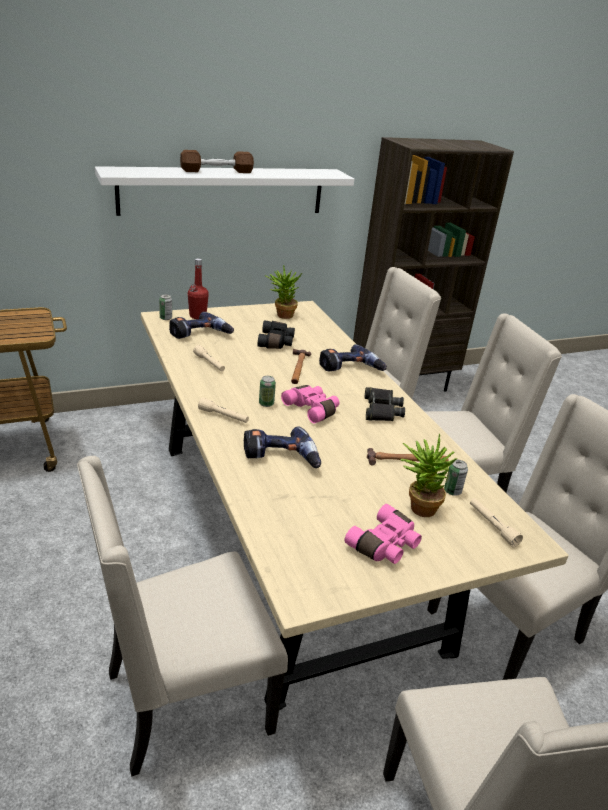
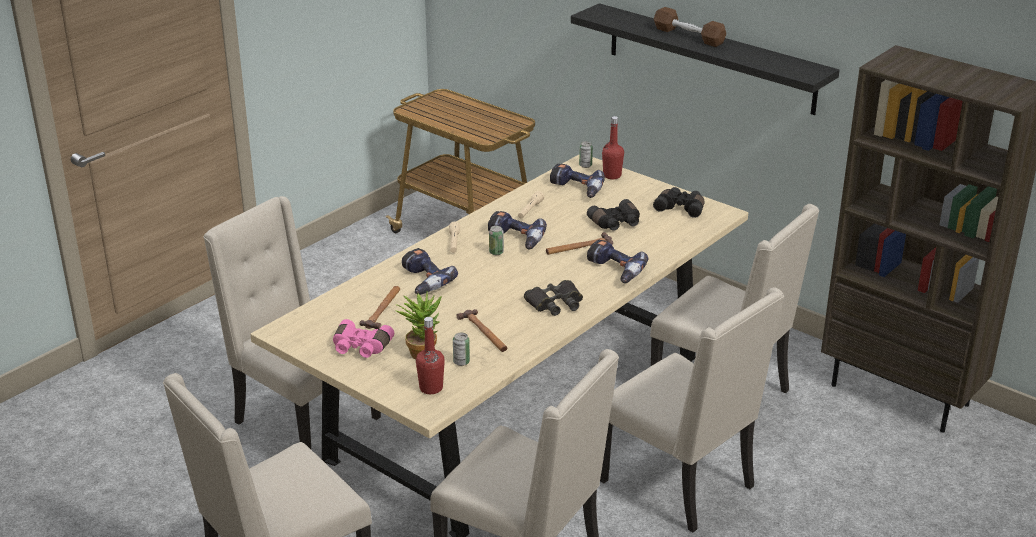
camera: 65 degrees right, 0 degrees up
white shelf [95,166,354,216] -> black shelf [571,3,840,115]
potted plant [265,265,302,319] -> black binoculars [653,187,705,218]
pink binoculars [281,385,339,423] -> none
beige flashlight [470,498,523,547] -> red bottle [416,317,445,394]
none -> hammer [360,286,400,329]
none -> power drill [488,211,547,250]

